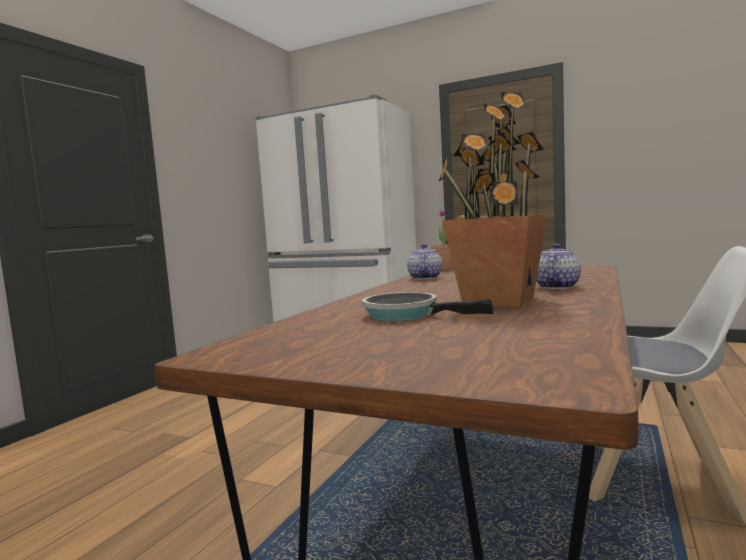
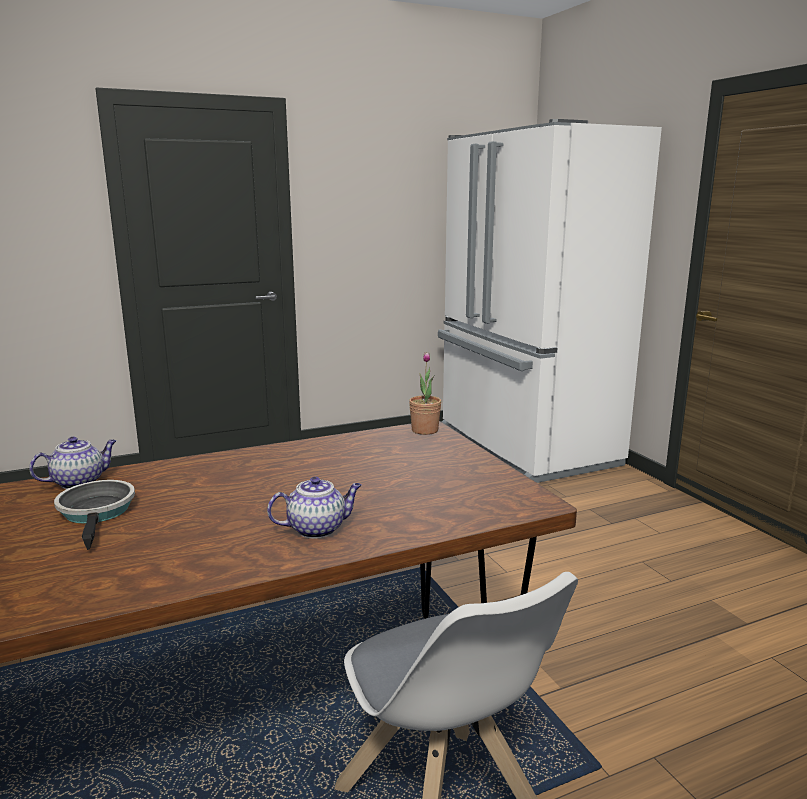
camera: 40 degrees right, 10 degrees up
teapot [407,244,442,279] -> teapot moved to [29,437,116,489]
potted plant [438,92,547,307] -> none

